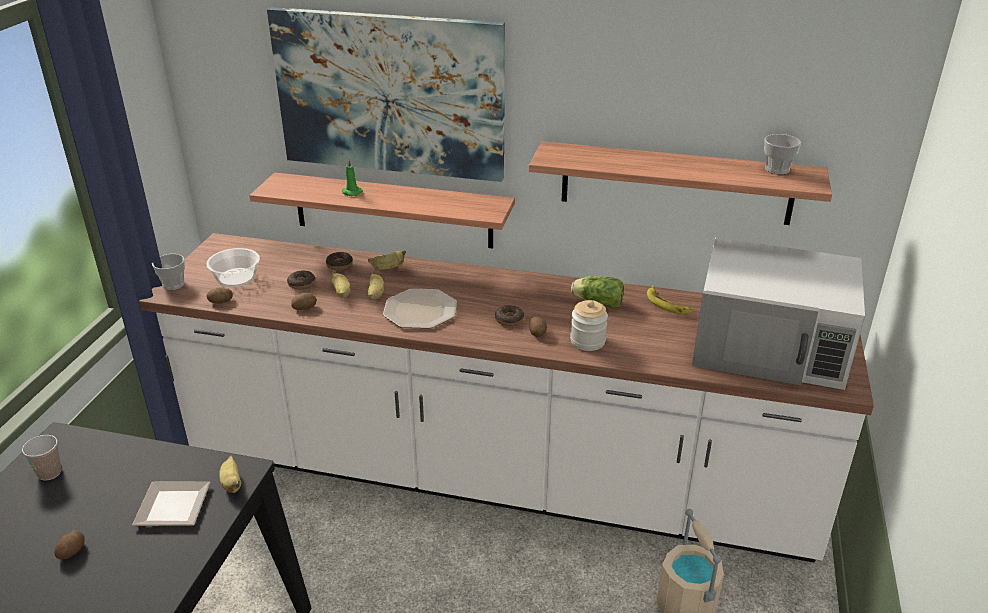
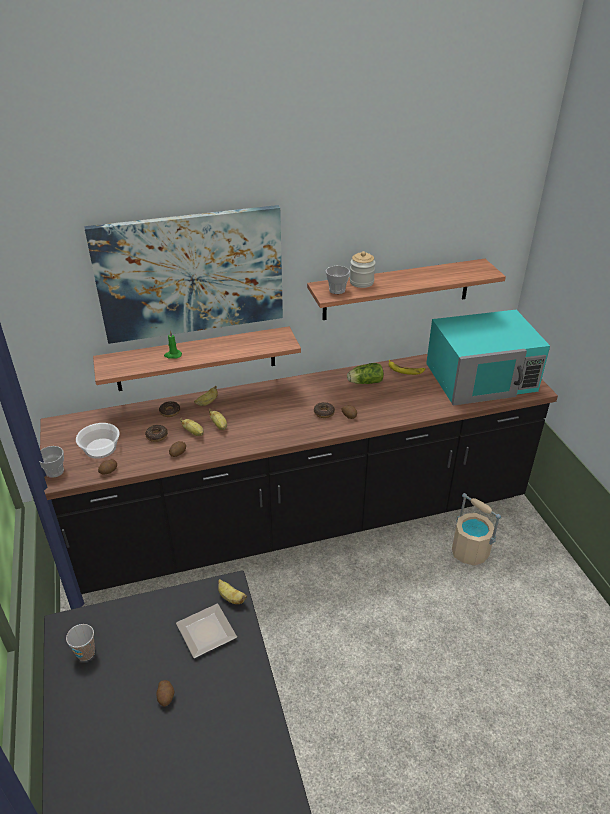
camera: 30 degrees left, 5 degrees up
white counter [139,233,874,563] -> black counter [40,354,558,594]
plate [383,289,457,329] -> none
jar [570,300,608,351] -> jar moved to [350,251,375,288]
white microwave [692,237,865,390] -> turquoise microwave [426,310,550,406]
cup [764,134,801,175] -> cup moved to [326,266,350,294]

